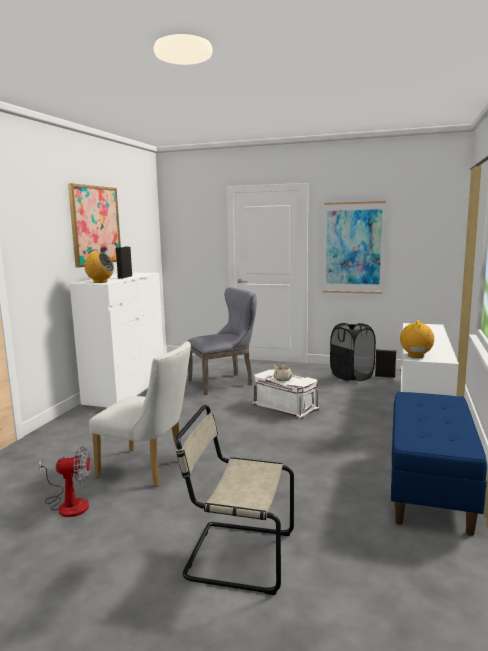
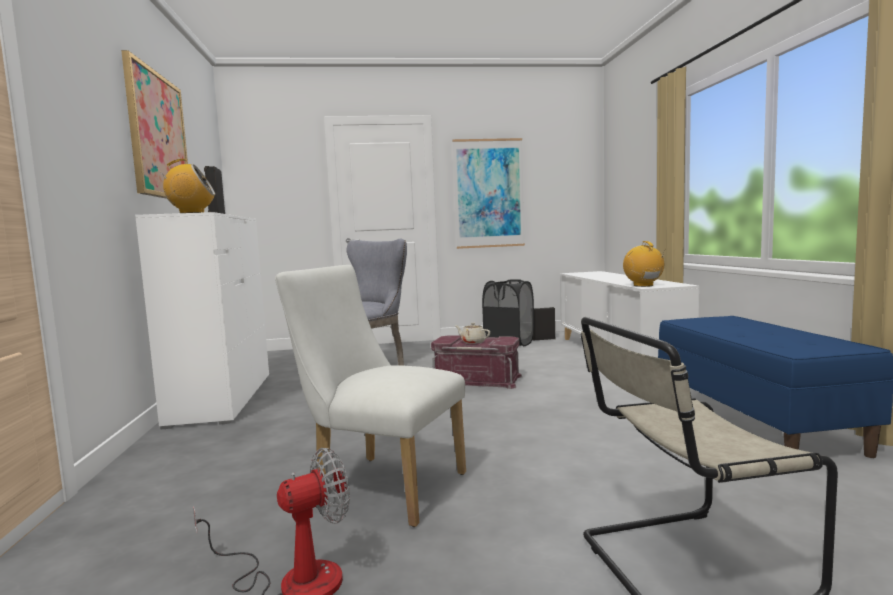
camera: 25 degrees left, 5 degrees down
white chair [89,341,191,487] -> white chair turned 150 degrees counterclockwise [275,265,466,527]
white storage box [252,370,320,419] -> red storage box [431,335,522,389]

